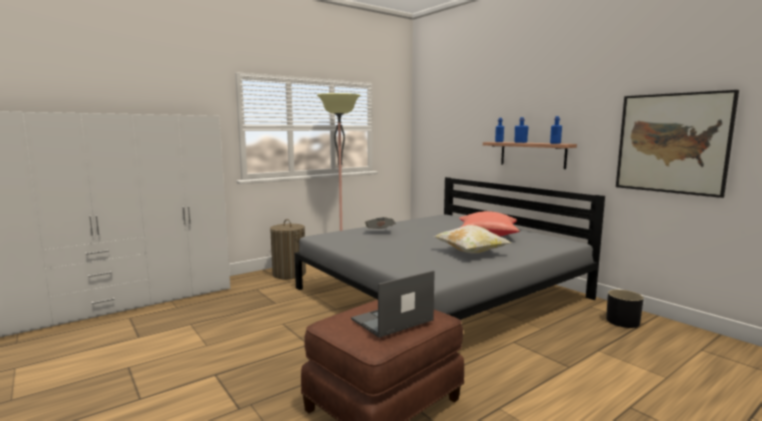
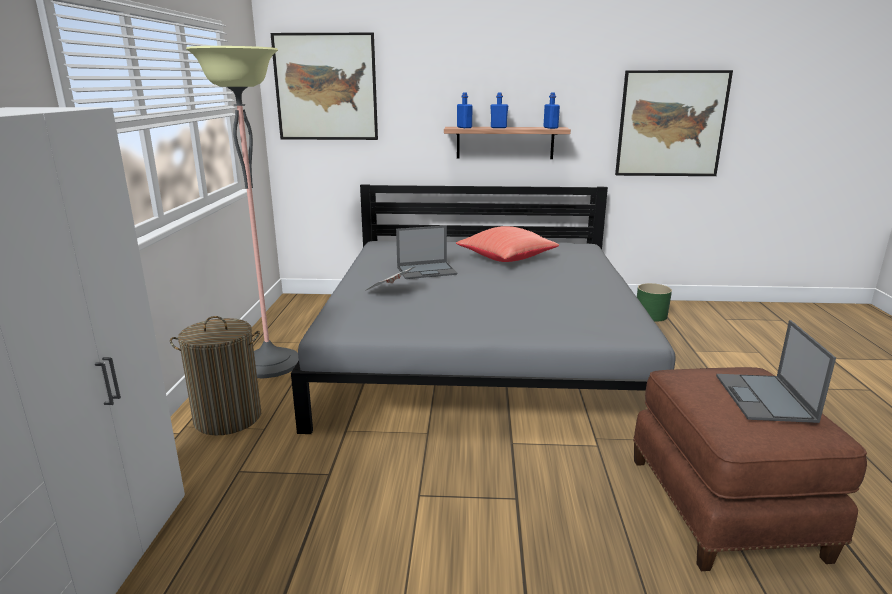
camera: 50 degrees left, 10 degrees up
pillow [434,225,512,253] -> none
black planter [606,289,644,328] -> green planter [637,283,672,322]
none -> picture [271,33,378,140]
none -> laptop [396,225,457,279]

